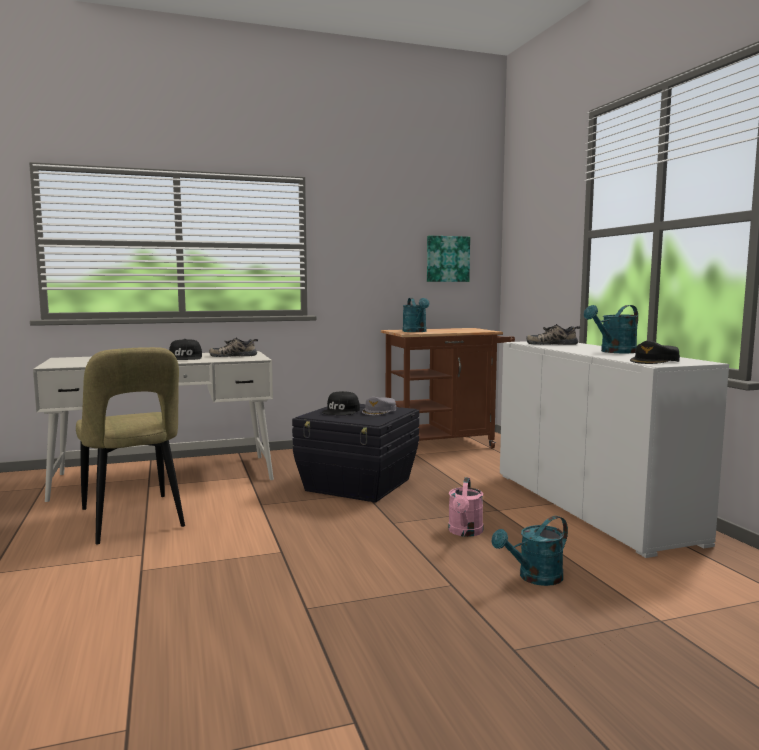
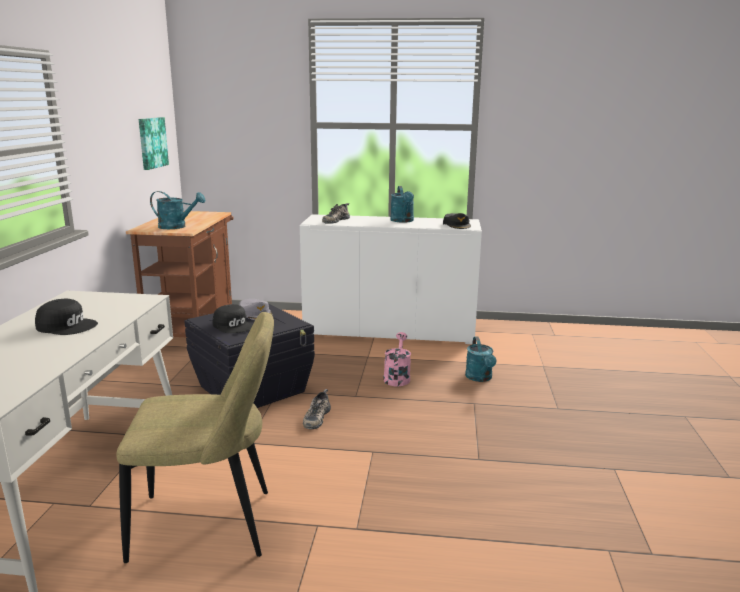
camera: 65 degrees left, 10 degrees up
shoe [209,337,258,357] -> shoe moved to [303,389,331,429]
pink watering can [448,477,483,537] -> pink watering can turned 120 degrees counterclockwise [383,332,411,387]

